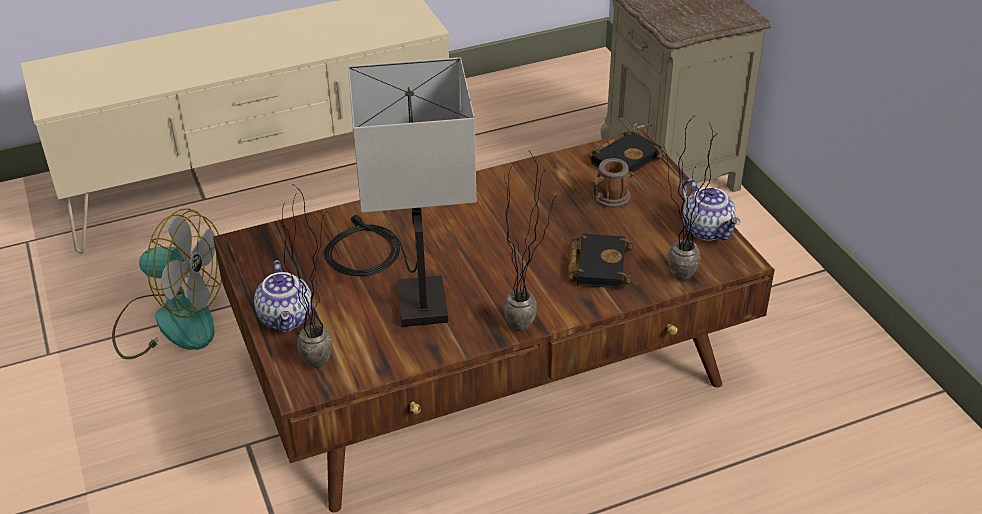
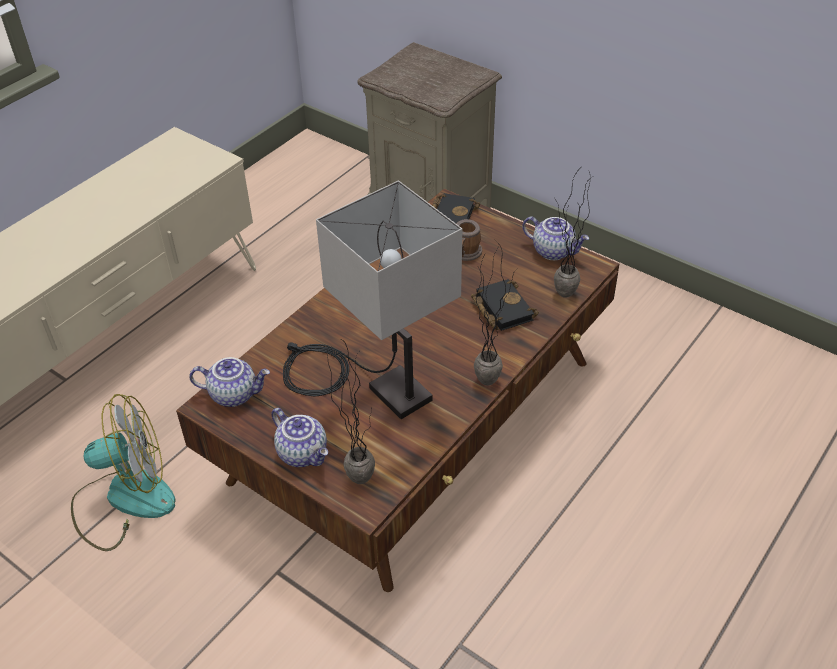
camera: 30 degrees left, 5 degrees up
none -> teapot [189,357,270,407]

